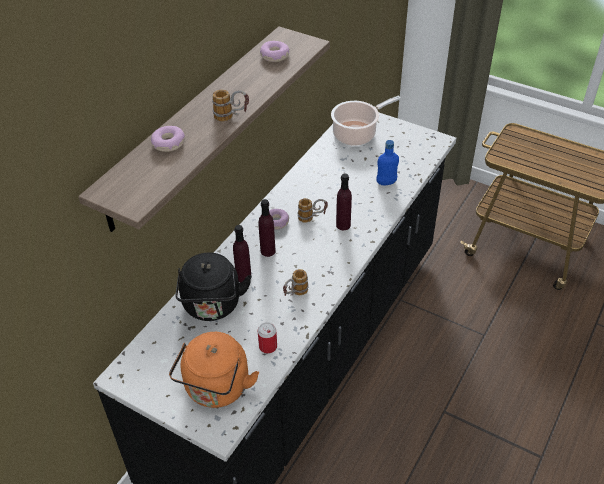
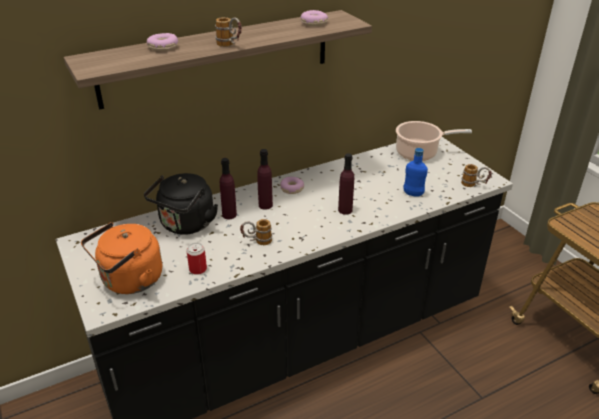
camera: 30 degrees right, 10 degrees down
mug [298,198,328,223] -> mug moved to [461,164,492,187]

